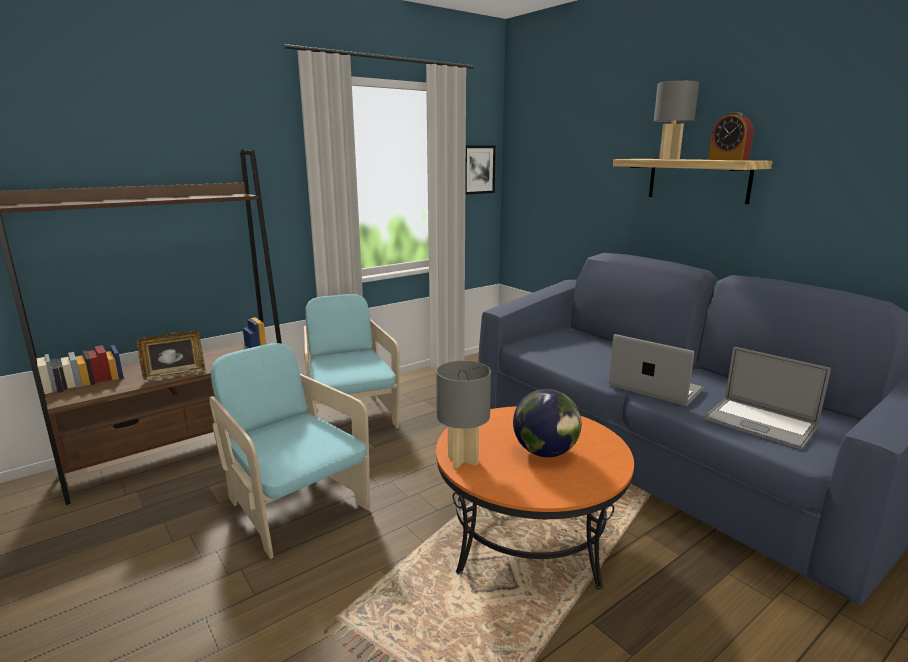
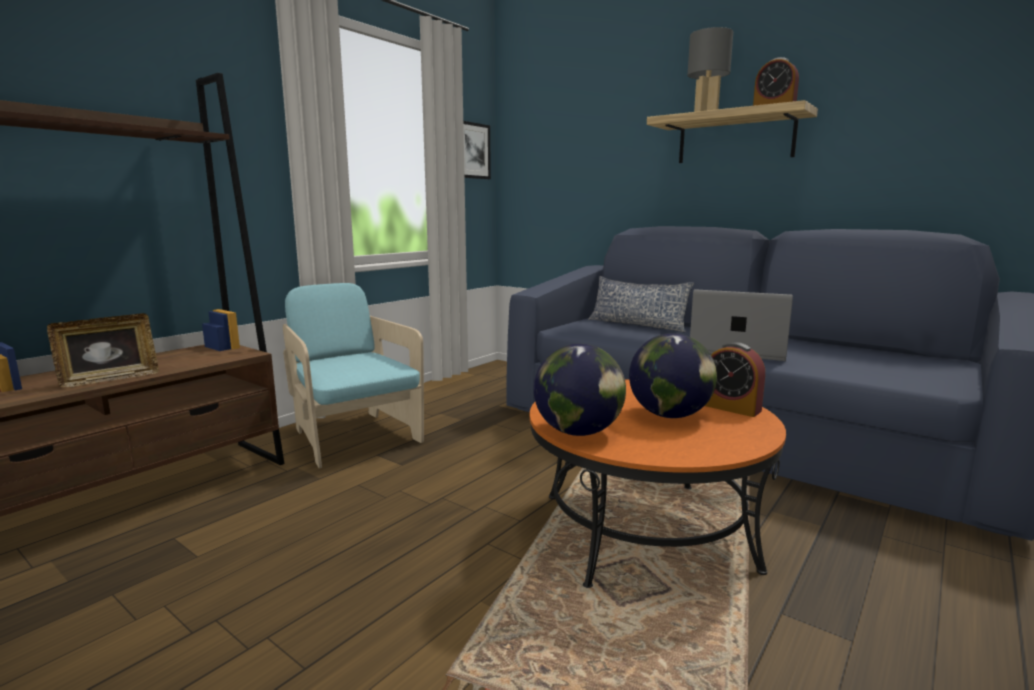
camera: 15 degrees left, 5 degrees down
turquoise armchair [209,343,370,559] -> none
grey table lamp [436,361,491,469] -> globe [534,344,626,436]
laptop [704,347,831,450] -> none
none -> pillow [588,276,694,332]
none -> alarm clock [705,342,765,417]

